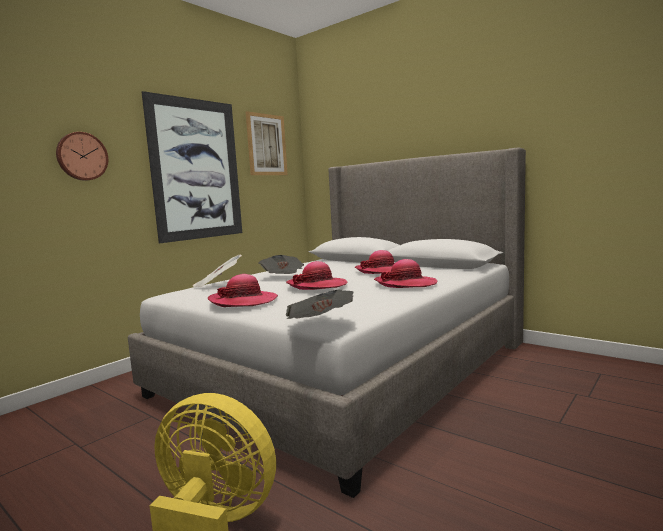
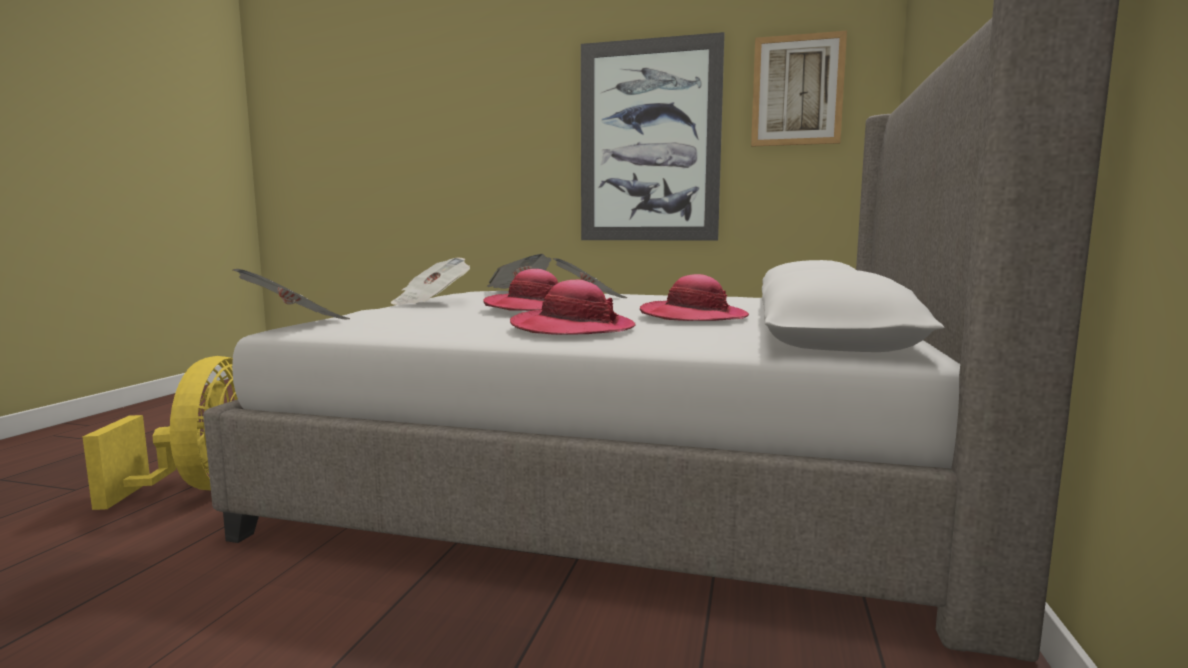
camera: 65 degrees right, 0 degrees up
wall clock [56,132,108,181] -> none
hat [208,274,278,307] -> newspaper [391,258,470,305]

